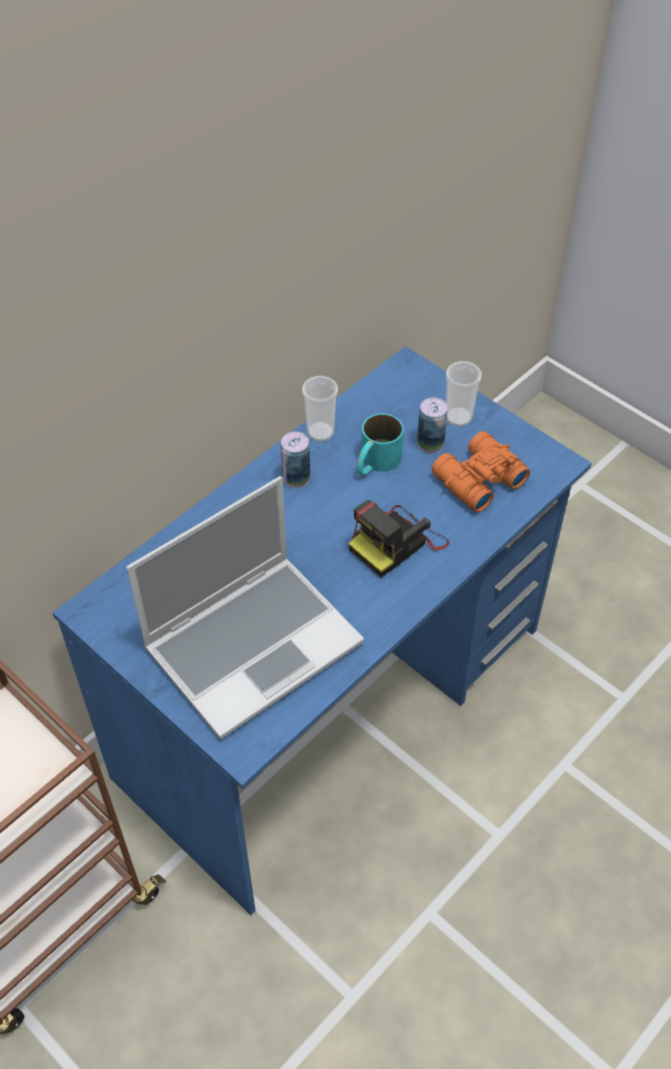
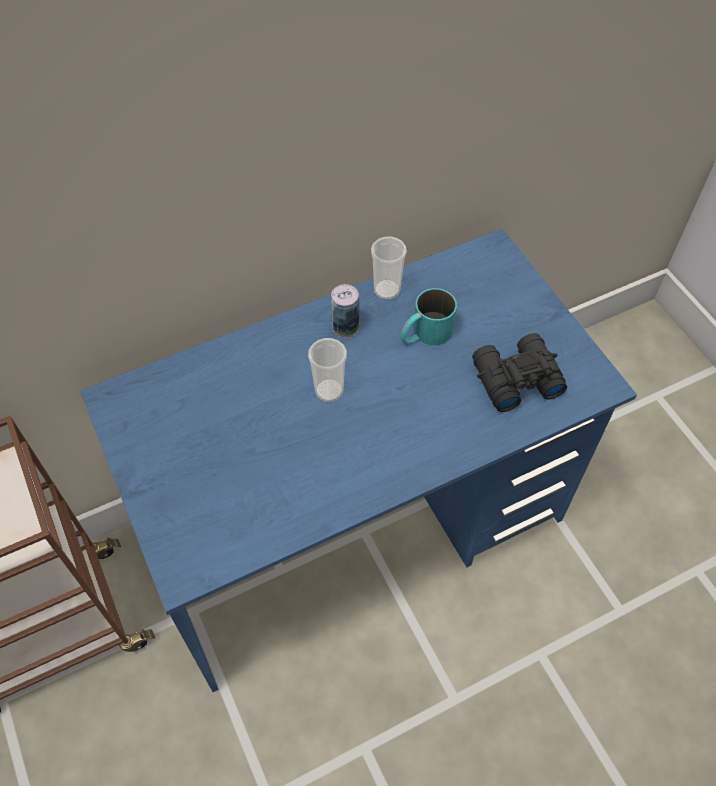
camera: 20 degrees right, 5 degrees up
laptop [126,476,364,739] -> none
camera [348,500,449,577] -> none
can [417,398,448,454] -> none
orange binoculars [432,431,530,512] -> black binoculars [472,333,567,412]
cup [446,361,482,427] -> cup moved to [308,338,347,402]

